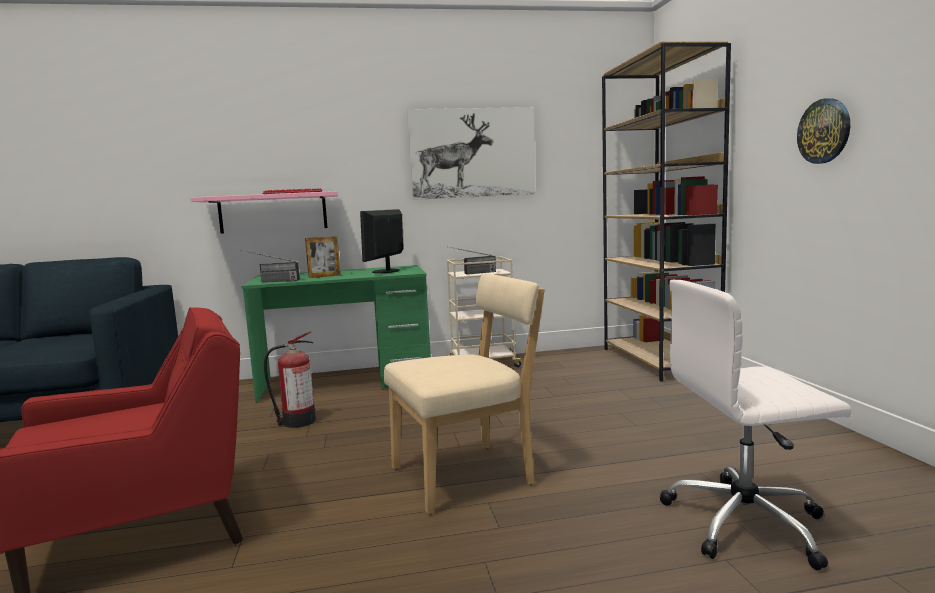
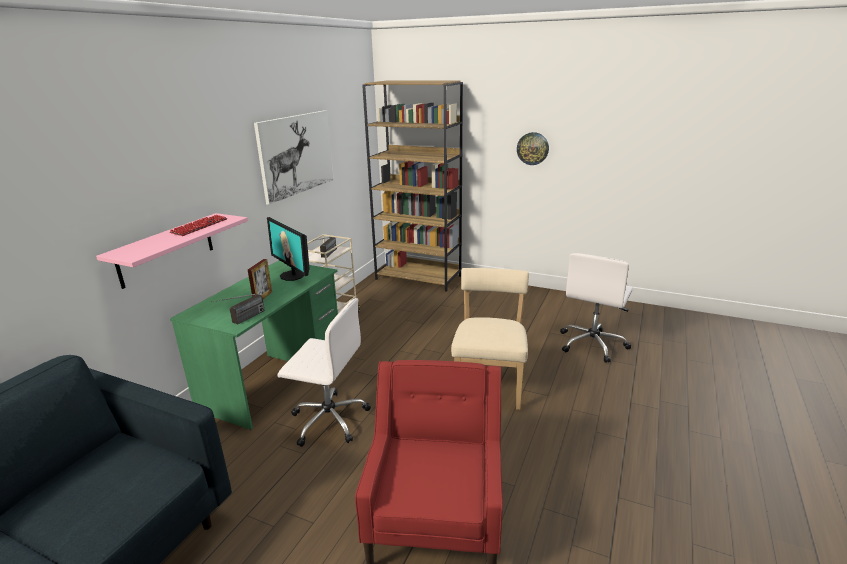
camera: 55 degrees left, 15 degrees up
fire extinguisher [264,331,316,428] -> white office chair [278,298,371,447]

